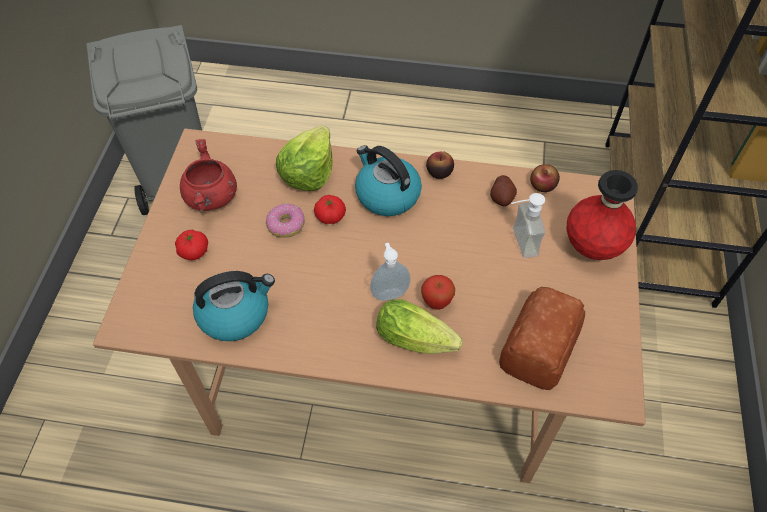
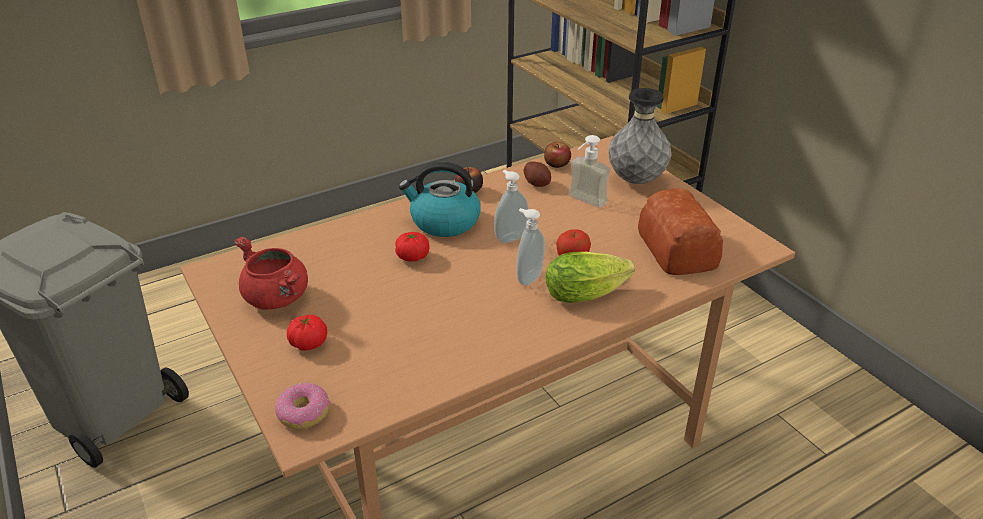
camera: 40 degrees left, 20 degrees down
kettle [193,271,275,341] -> none
donut [266,204,305,238] -> donut moved to [275,382,330,430]
lettuce [276,126,333,191] -> none
red vase [566,170,638,260] -> grey vase [609,88,672,184]
none -> soap dispenser [494,170,529,243]

